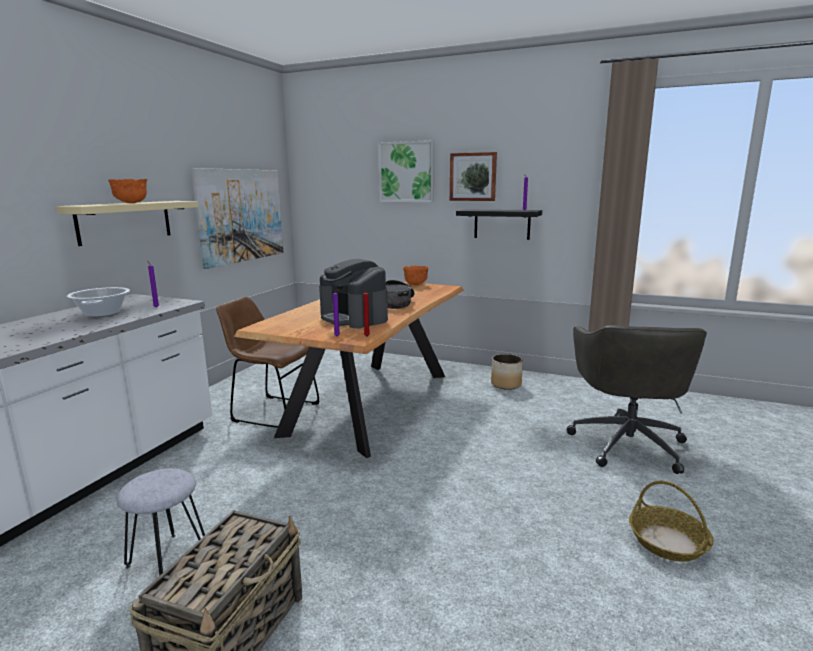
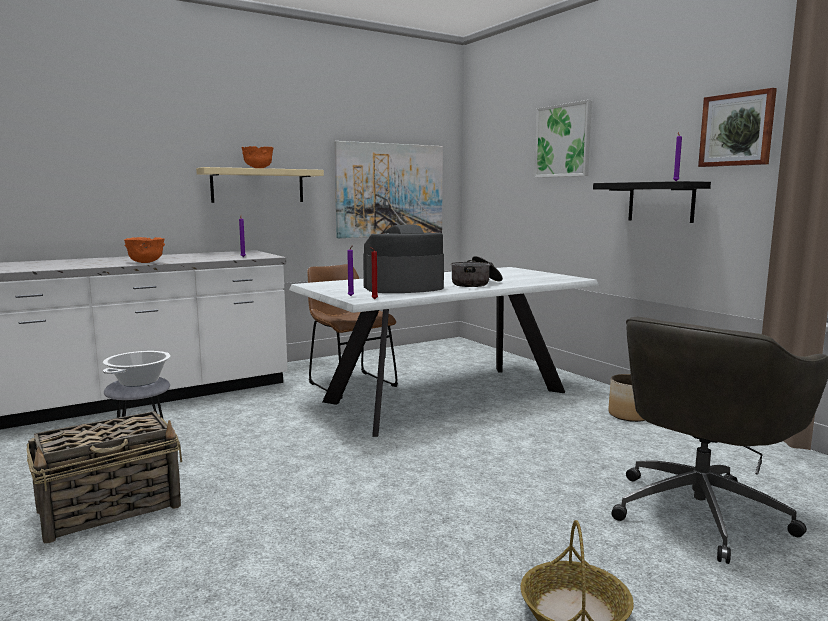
camera: 35 degrees right, 5 degrees down
cooking pot [67,287,130,317] -> cooking pot moved to [103,351,171,387]
brown dining table [234,282,463,458] -> white dining table [289,267,599,437]
coffee machine [319,259,388,328] -> coffee machine turned 75 degrees clockwise [363,225,444,293]
orange bowl [403,266,429,285] -> orange bowl moved to [124,237,165,263]
picture [450,152,497,201] -> picture moved to [698,88,777,167]

